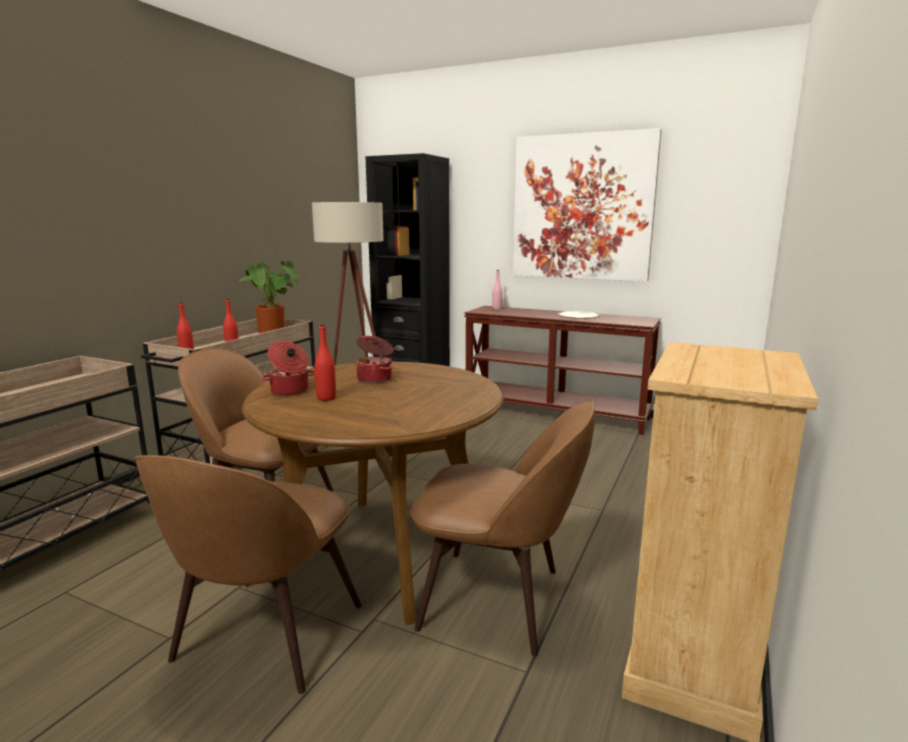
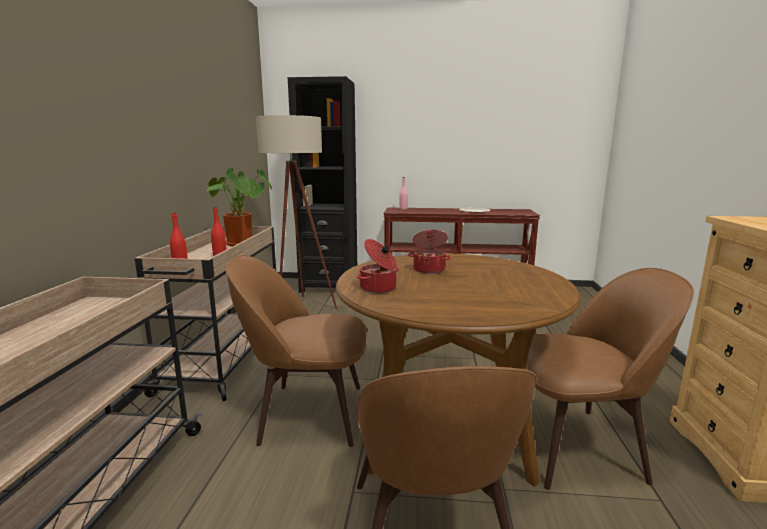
camera: 20 degrees left, 0 degrees up
red bottle [315,324,336,401] -> none
picture [513,128,662,282] -> none

